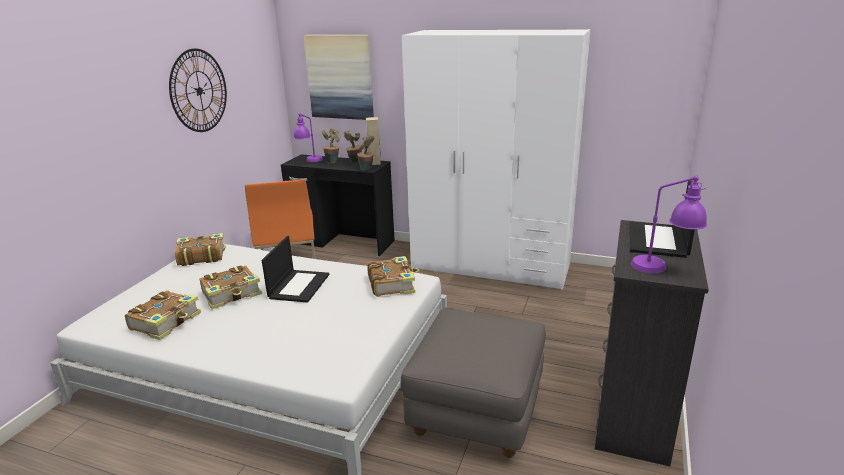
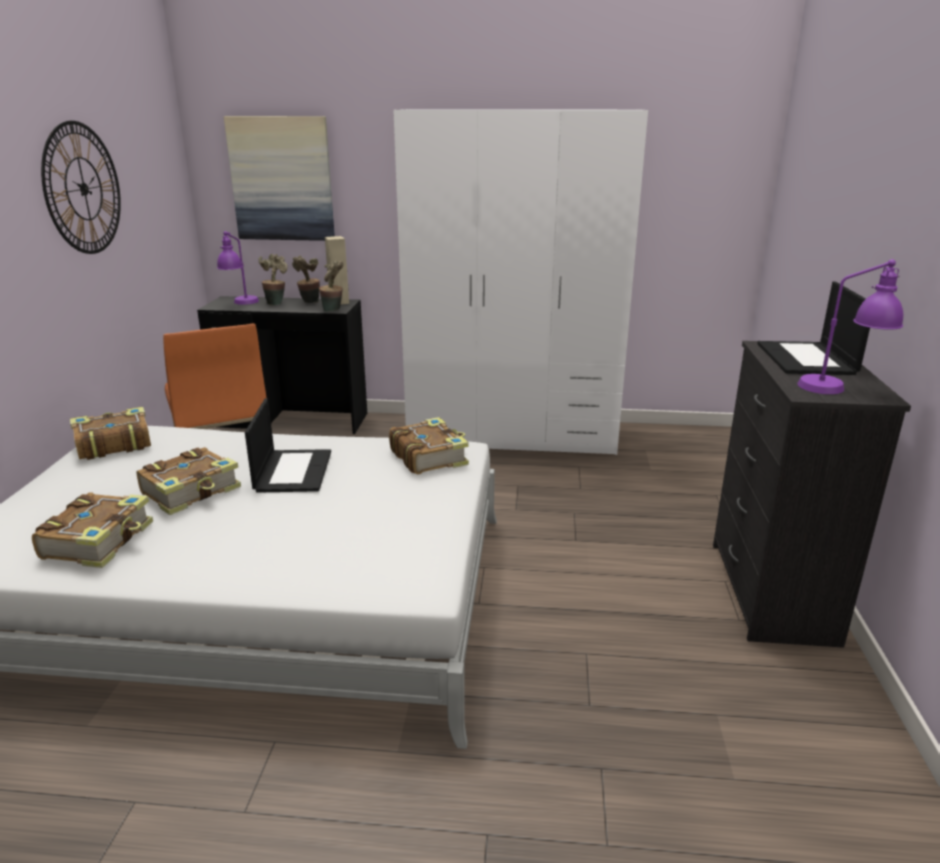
camera: 15 degrees left, 0 degrees up
grey ottoman [400,307,546,458] -> none

